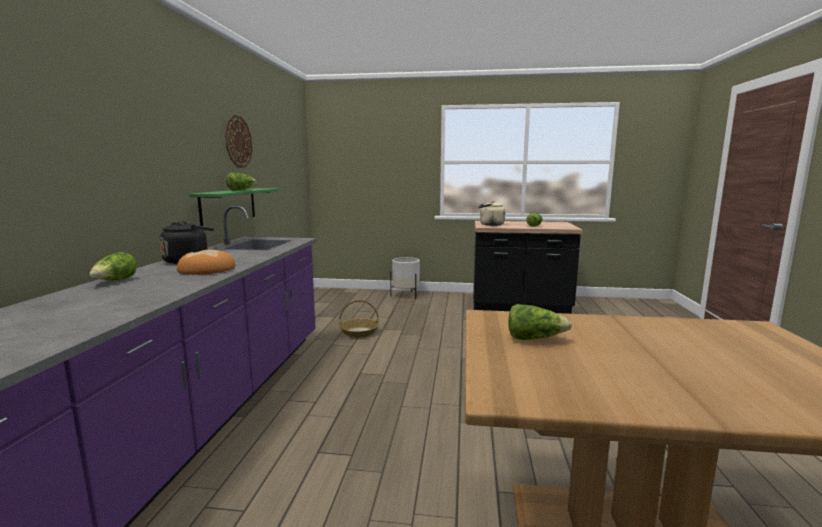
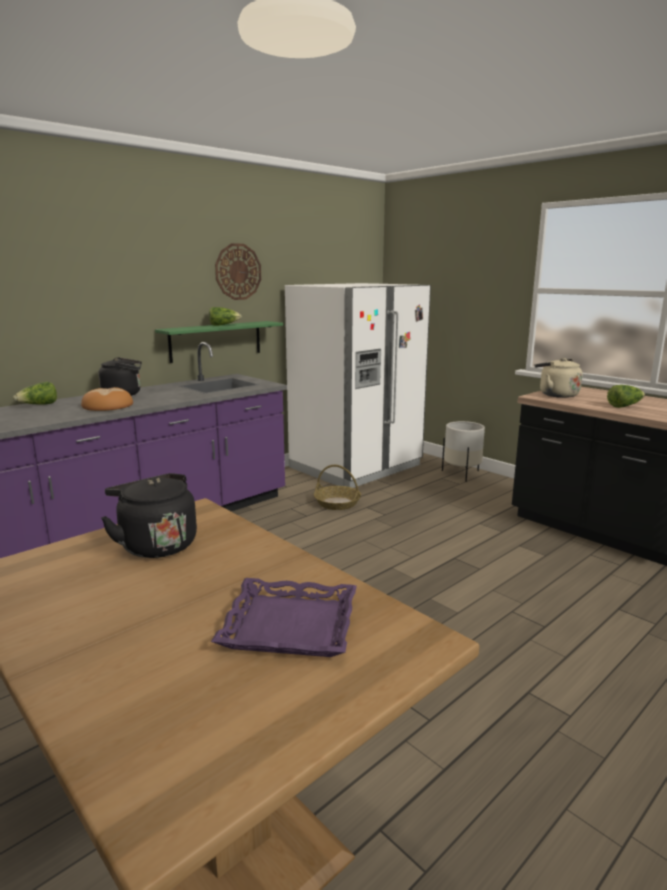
camera: 40 degrees right, 5 degrees up
lettuce [508,304,572,340] -> black kettle [101,473,197,558]
none -> purple tray [211,578,357,657]
none -> white fridge [285,283,431,488]

